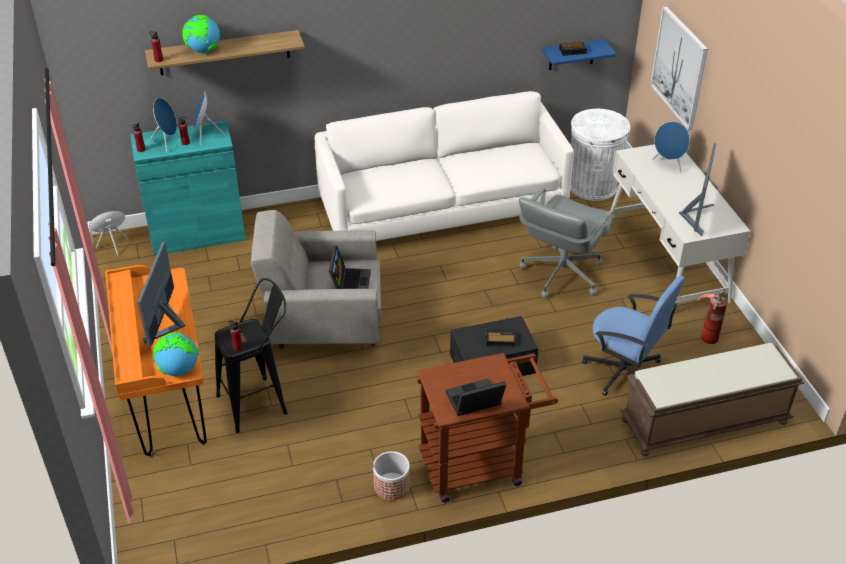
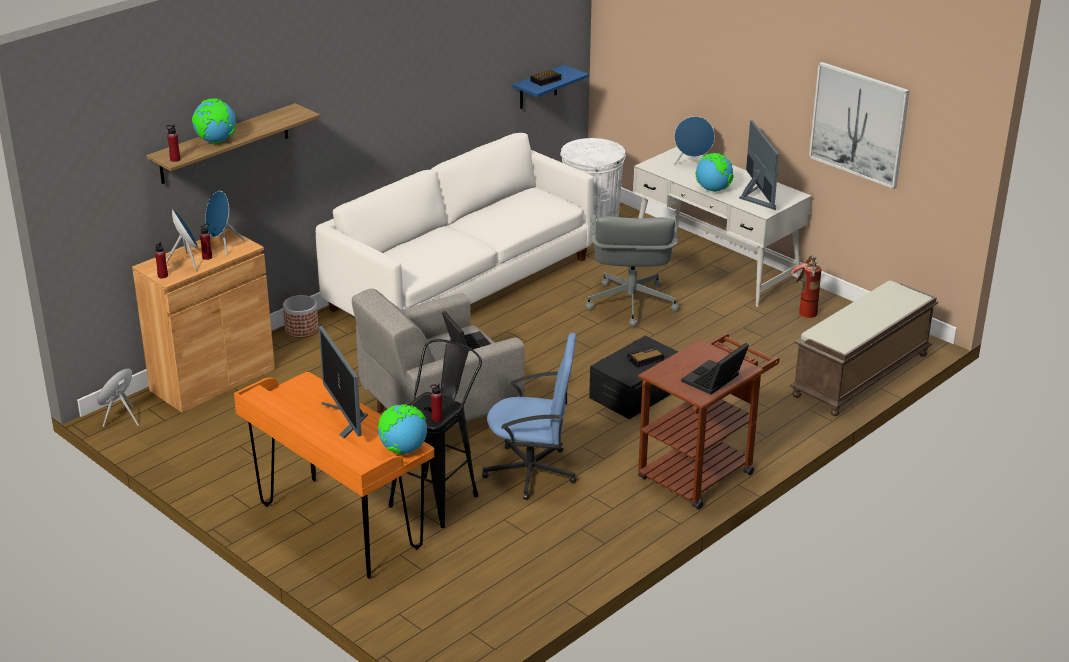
camera: 30 degrees left, 10 degrees down
turquoise cabinet [130,121,246,256] -> brown cabinet [132,228,275,413]
planter [373,451,410,501] -> planter moved to [283,295,319,338]
blue office chair [582,275,685,396] -> blue office chair moved to [482,333,576,500]
picture [650,6,708,130] -> picture moved to [809,62,910,189]
none -> globe [695,153,734,192]

